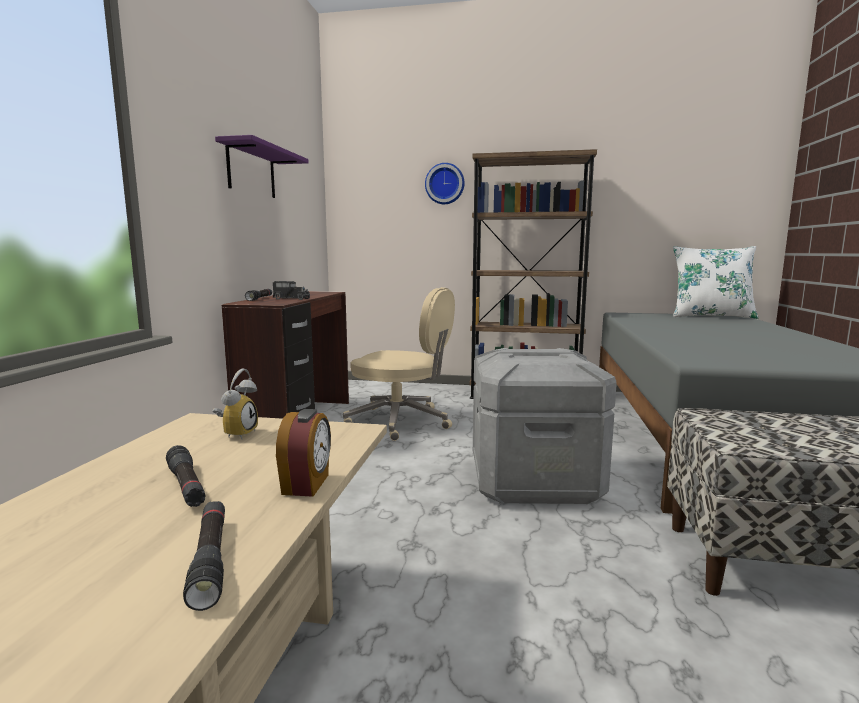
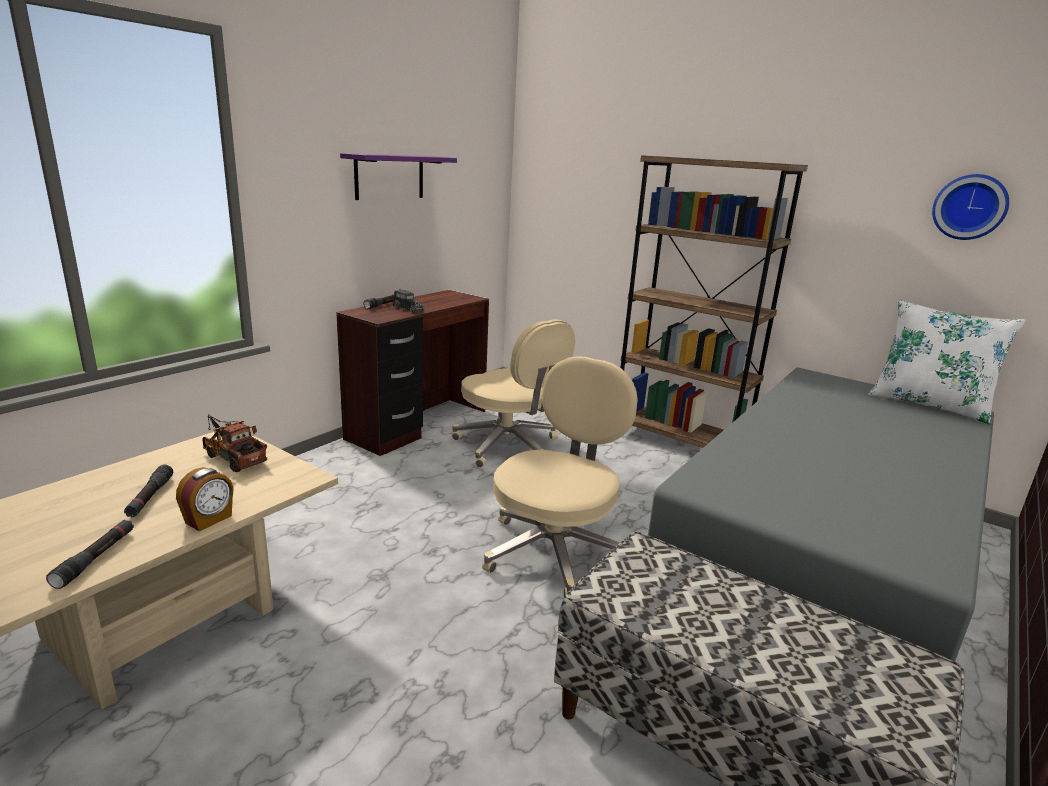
camera: 25 degrees right, 10 degrees up
alarm clock [213,369,258,439] -> toy truck [202,415,267,472]
wall clock [425,163,464,204] -> wall clock moved to [932,174,1009,240]
grey storage box [473,348,617,504] -> beige office chair [482,356,638,597]

